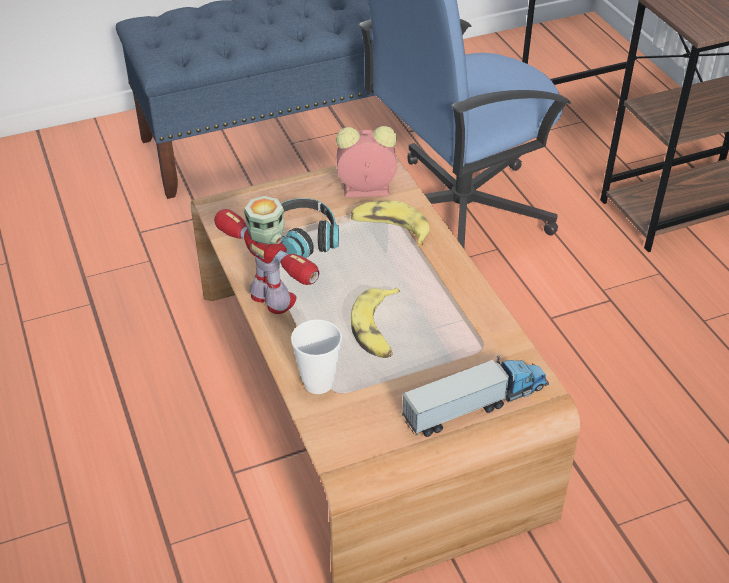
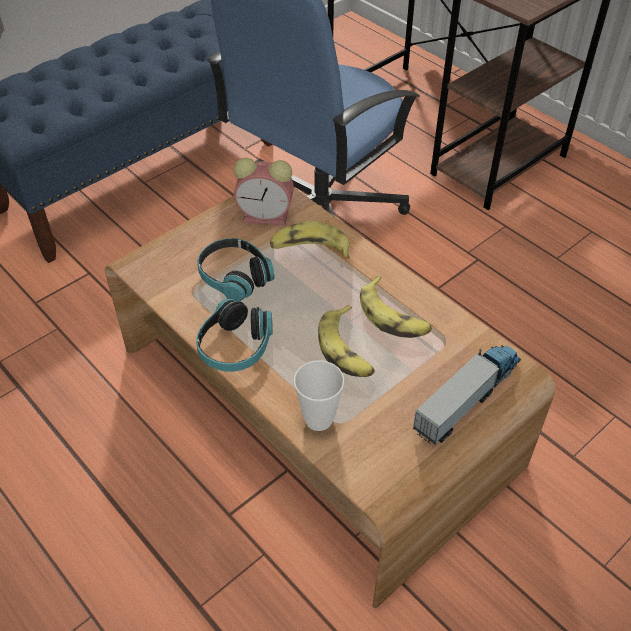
camera: 20 degrees left, 5 degrees up
toy robot [214,196,319,314] -> headphones [196,299,273,372]
alarm clock [336,126,397,197] -> alarm clock turned 150 degrees counterclockwise [234,158,294,226]
none -> banana [360,276,432,338]

